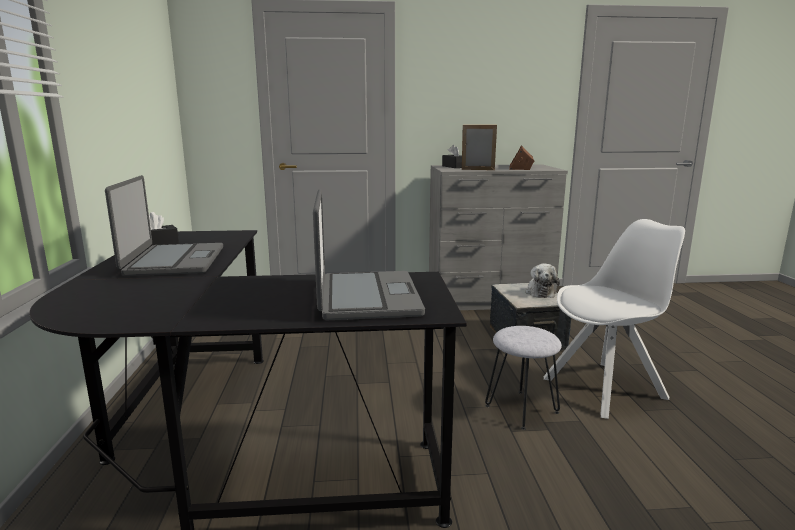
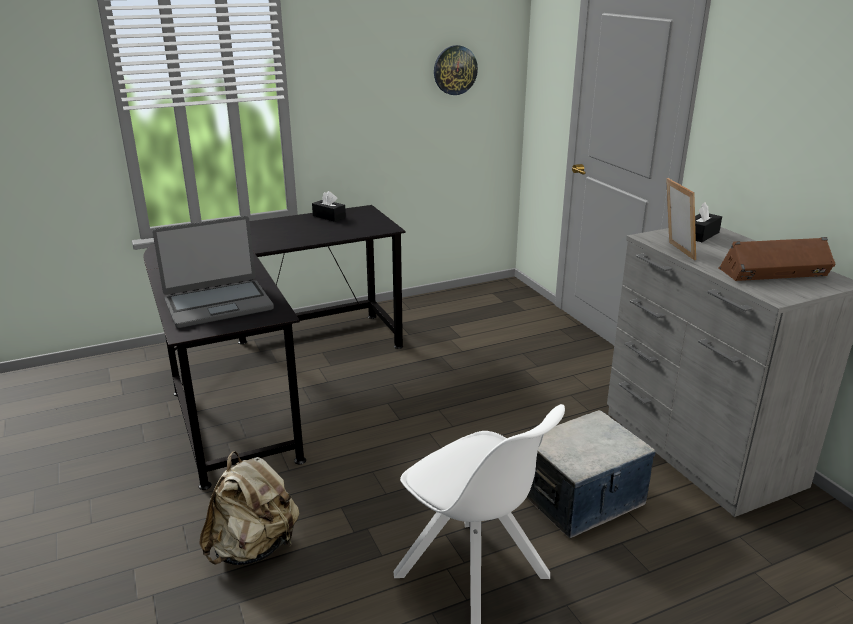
camera: 70 degrees right, 10 degrees up
laptop [105,175,223,276] -> none
grey stool [485,326,562,430] -> none
plush toy [525,263,560,298] -> none
none -> beige backpack [199,451,299,565]
none -> wall clock [434,45,478,95]

